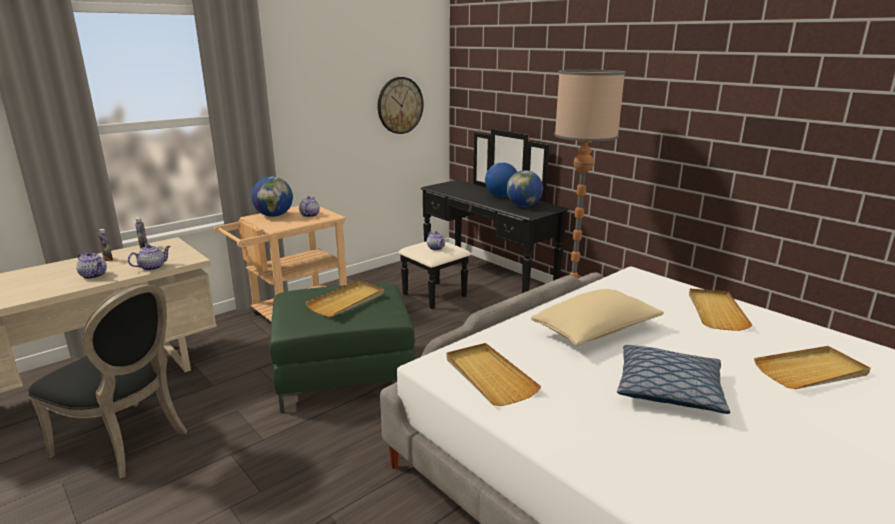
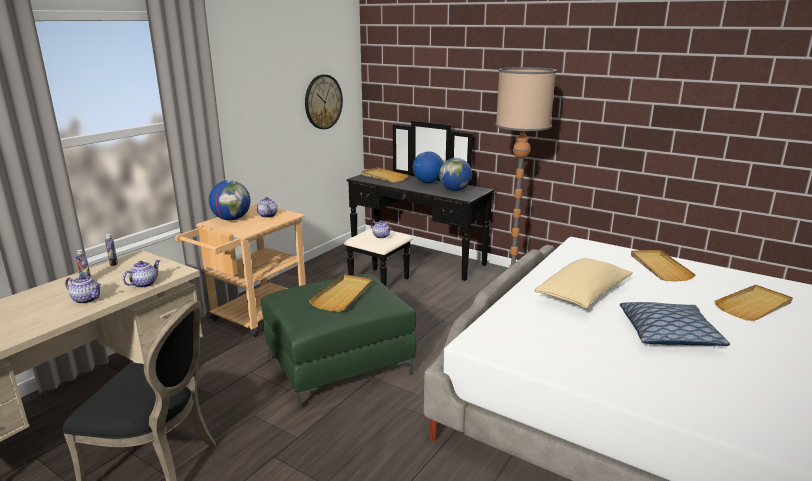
camera: 15 degrees left, 0 degrees up
beige tray [446,343,541,406] -> beige tray moved to [361,168,408,183]

